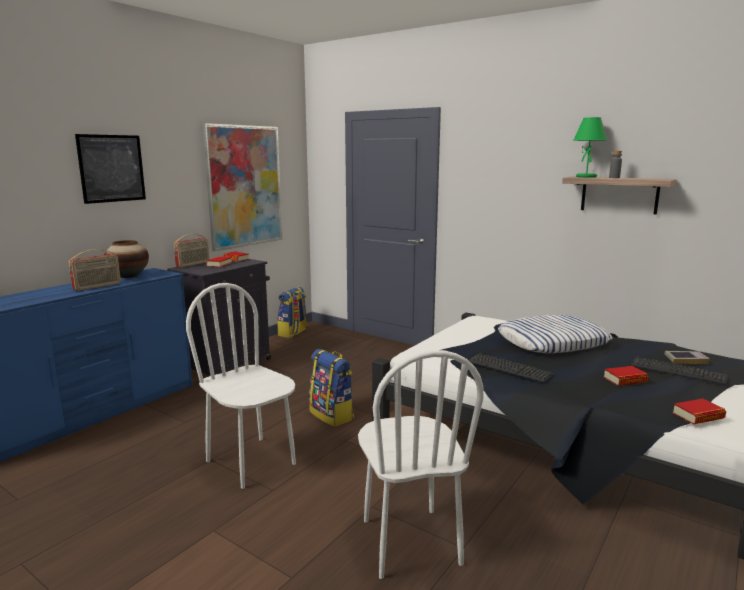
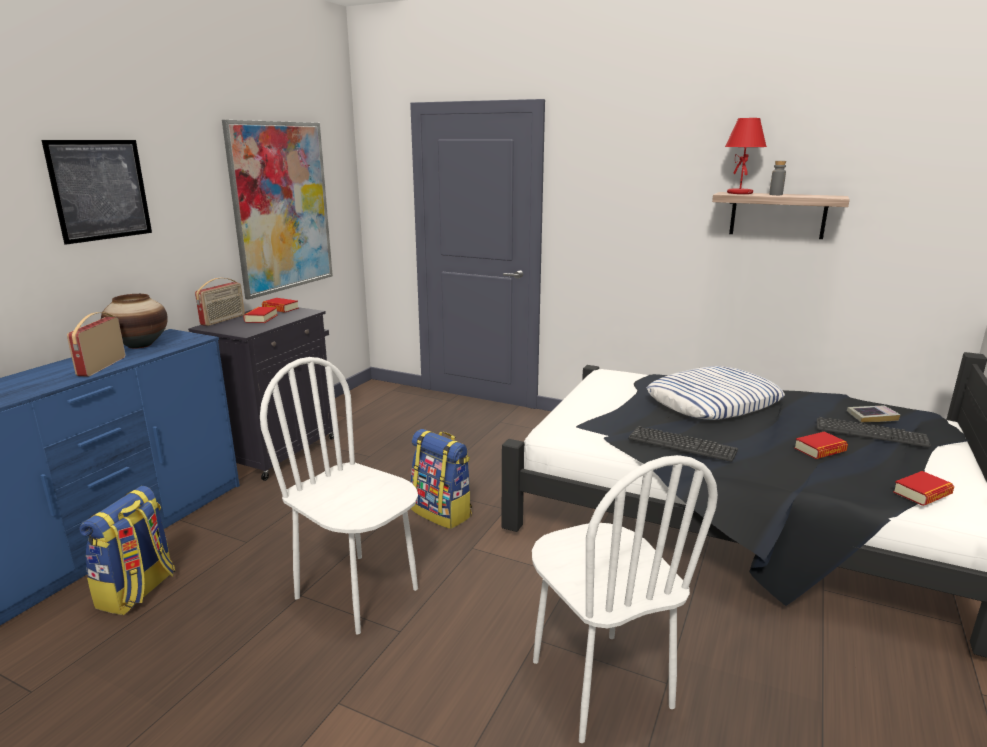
camera: 10 degrees left, 5 degrees up
radio [69,249,121,291] -> radio turned 150 degrees clockwise [67,312,125,376]
backpack [277,287,308,338] -> backpack moved to [79,486,175,615]
green table lamp [573,117,607,177] -> red table lamp [725,118,767,194]

